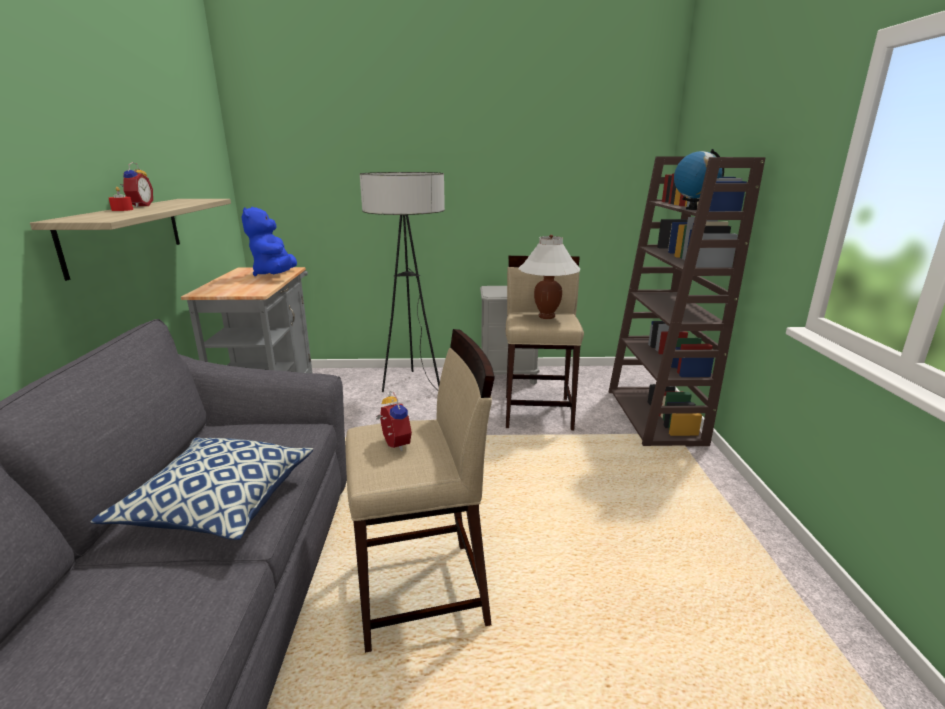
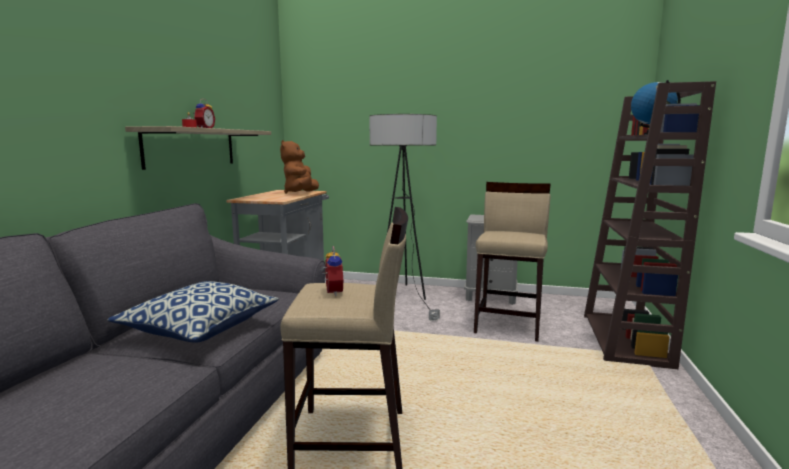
camera: 15 degrees right, 10 degrees down
blue plush toy [241,207,297,276] -> brown plush toy [280,140,319,194]
white table lamp [519,234,580,319] -> none

